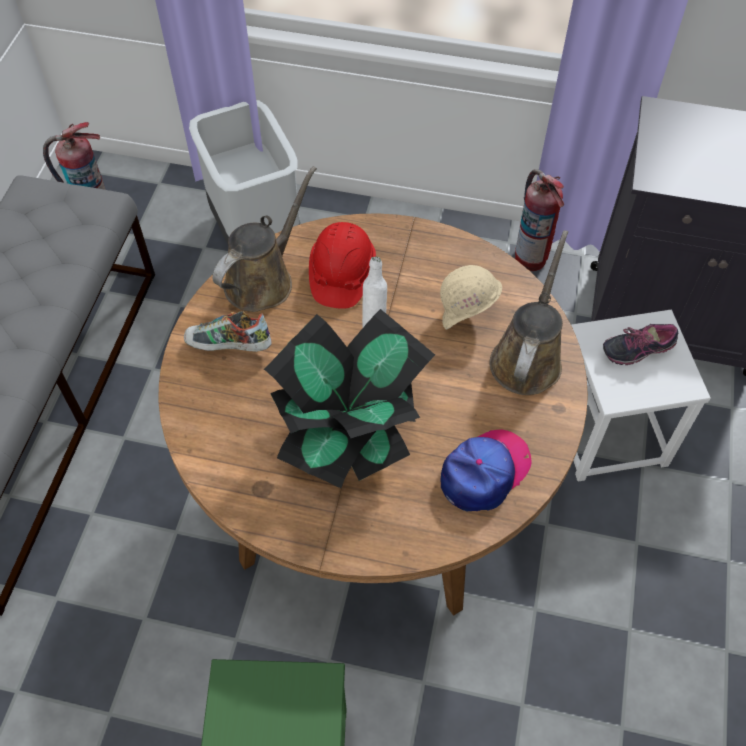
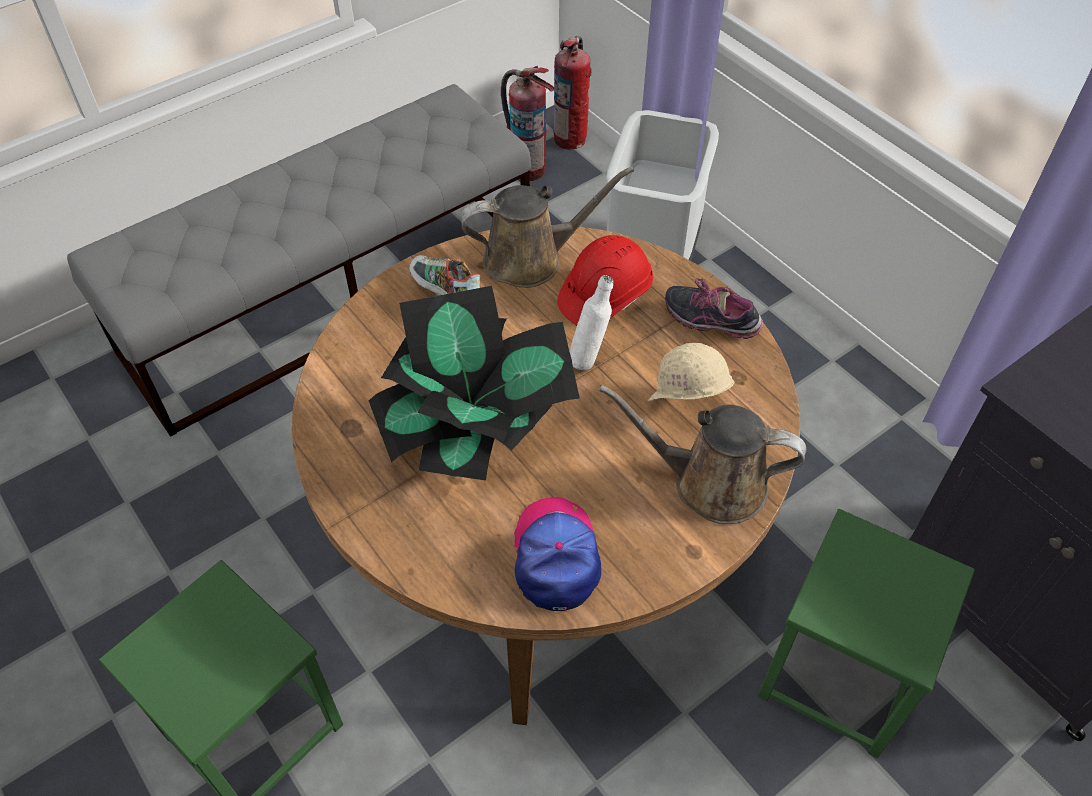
camera: 40 degrees right, 5 degrees down
cap [440,429,532,511] -> cap turned 90 degrees counterclockwise [514,497,601,611]
brown watering can [489,230,568,395] -> brown watering can turned 135 degrees counterclockwise [599,384,806,524]
fire extinguisher [515,169,564,271] -> fire extinguisher moved to [553,36,592,150]
white stool [571,310,711,481] -> green stool [758,509,975,758]
shoe [603,324,678,365] -> shoe moved to [665,278,763,339]

